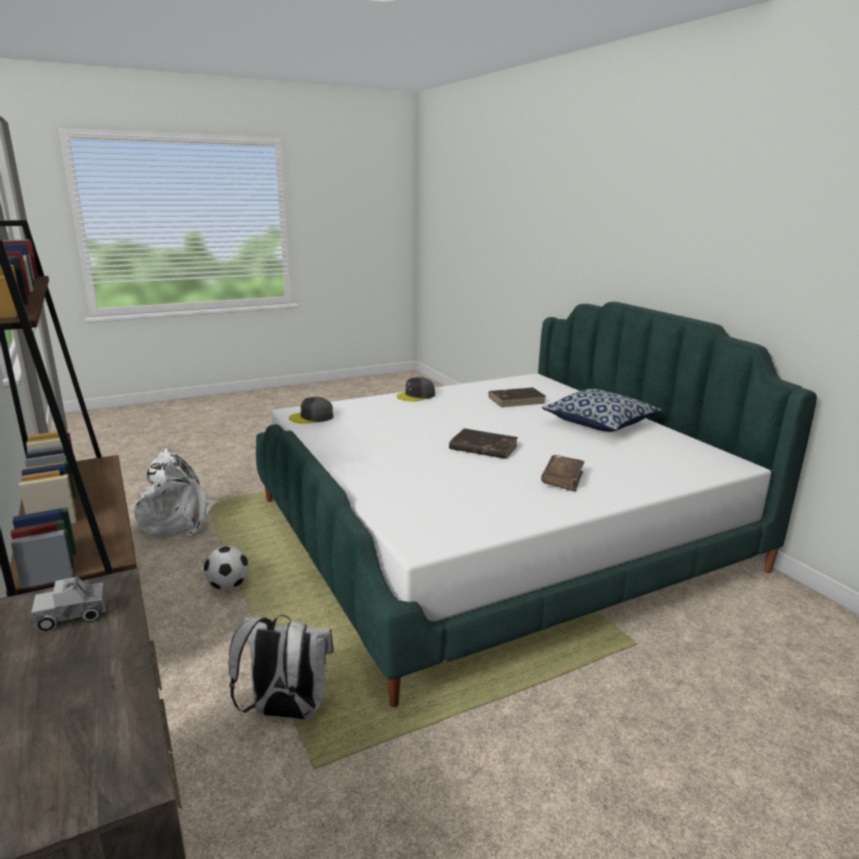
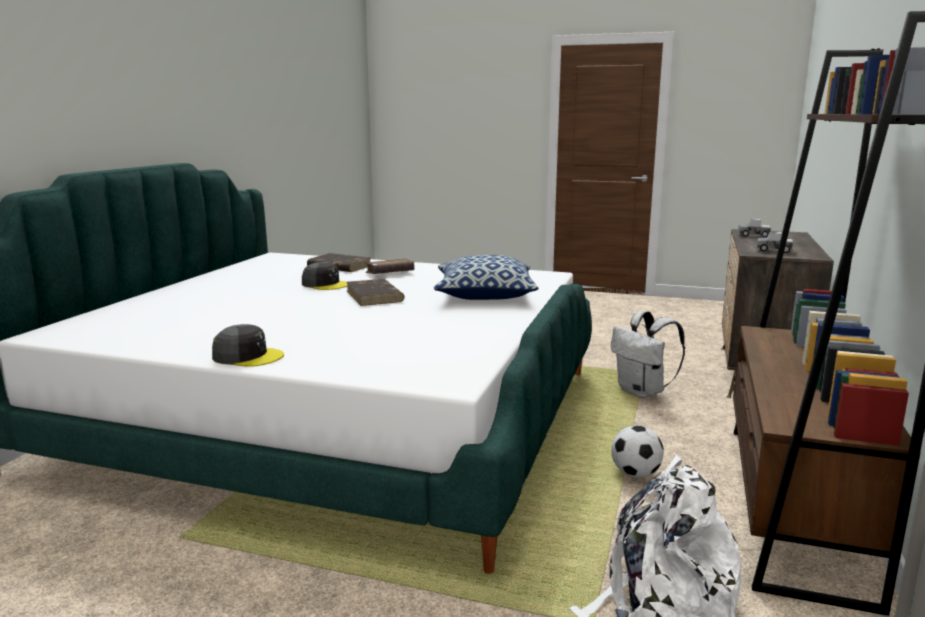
camera: 135 degrees left, 5 degrees down
grey cap [289,397,333,424] -> grey cap moved to [302,262,347,290]
brown book [488,387,545,407] -> brown book moved to [307,253,370,272]
pillow [542,389,662,432] -> pillow moved to [434,255,538,300]
none -> toy truck [738,219,771,238]

